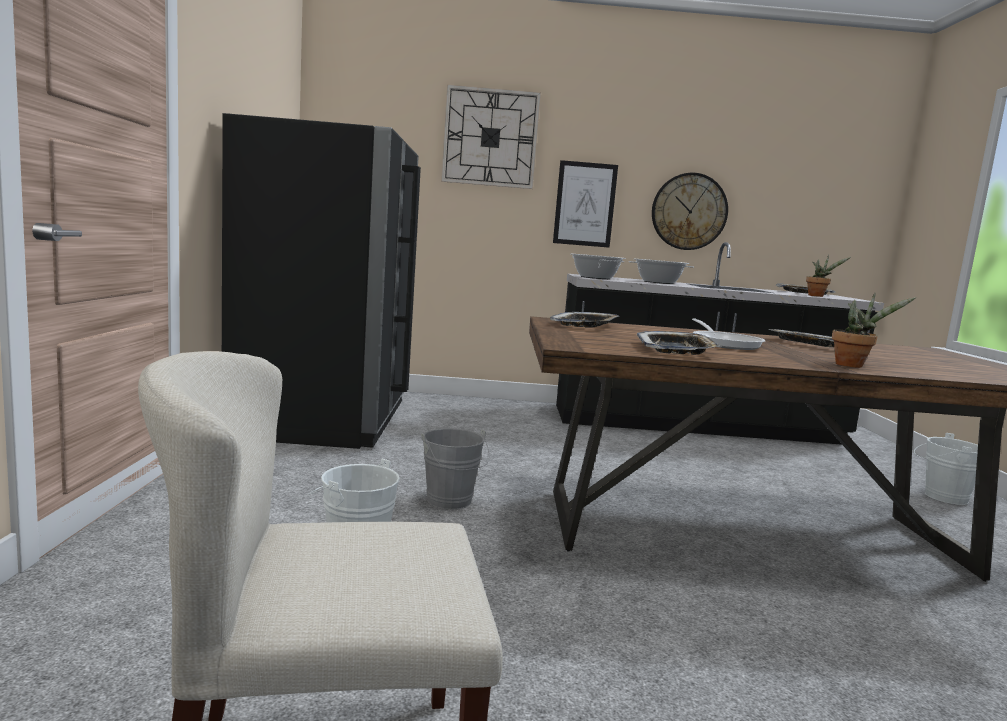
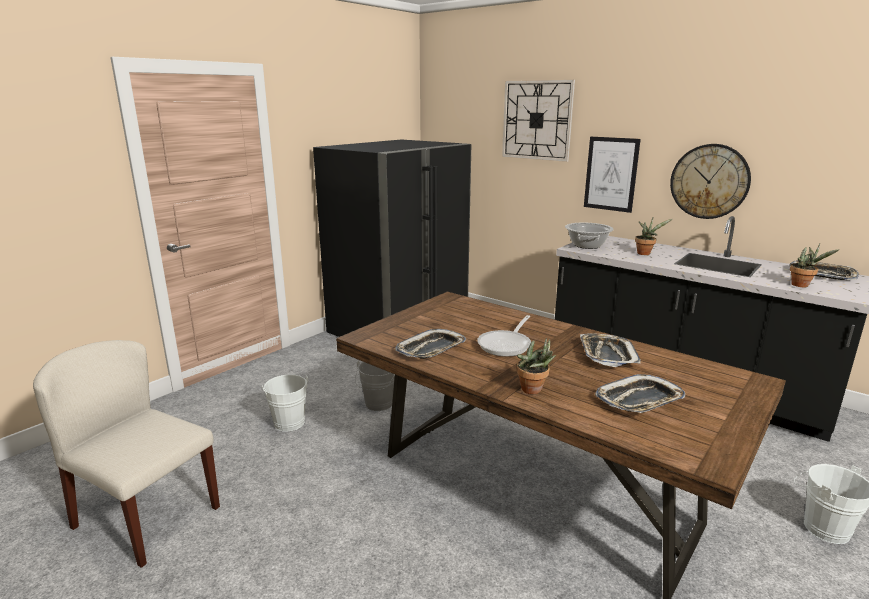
camera: 40 degrees right, 10 degrees up
tray [550,312,620,328] -> tray moved to [595,374,685,413]
cooking pot [629,259,694,284] -> potted plant [635,218,673,255]

